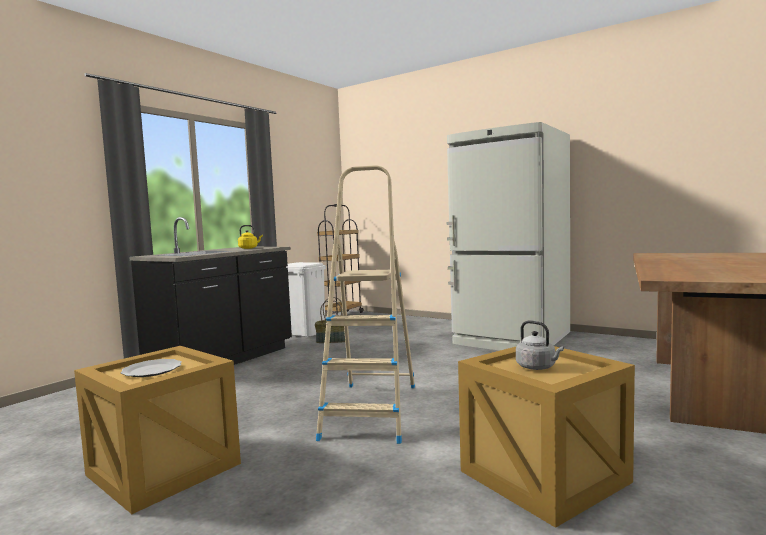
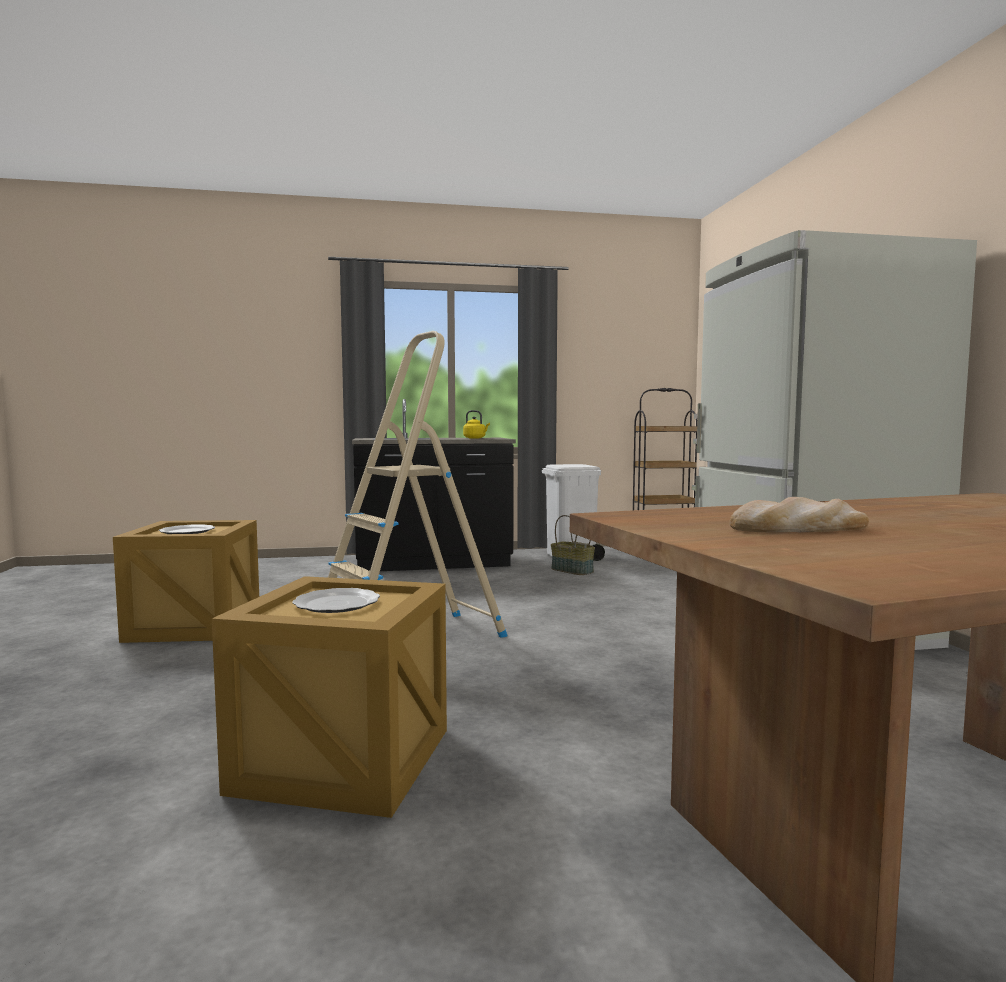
camera: 45 degrees right, 0 degrees up
grey kettle [516,320,564,370] -> plate [292,588,380,613]
none -> bread [730,497,869,533]

